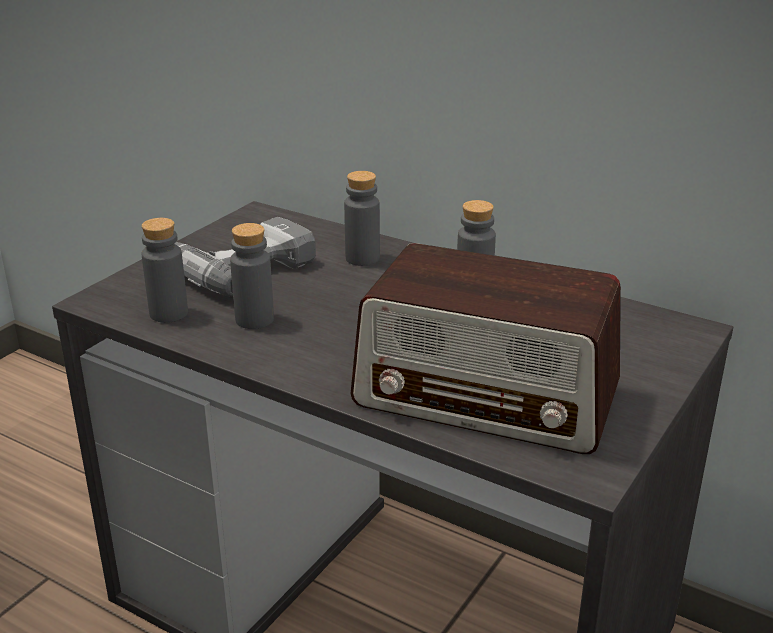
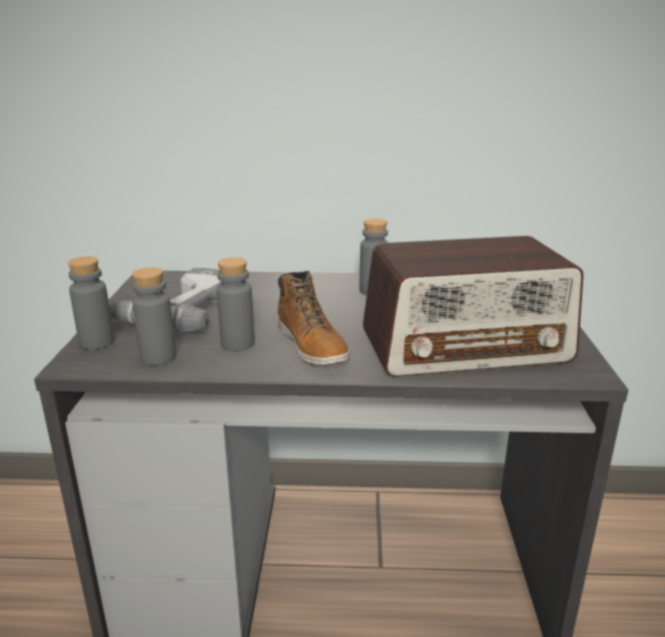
camera: 30 degrees left, 5 degrees down
grey bottle [344,171,380,266] -> grey bottle moved to [68,256,114,350]
none -> boot [277,271,350,366]

